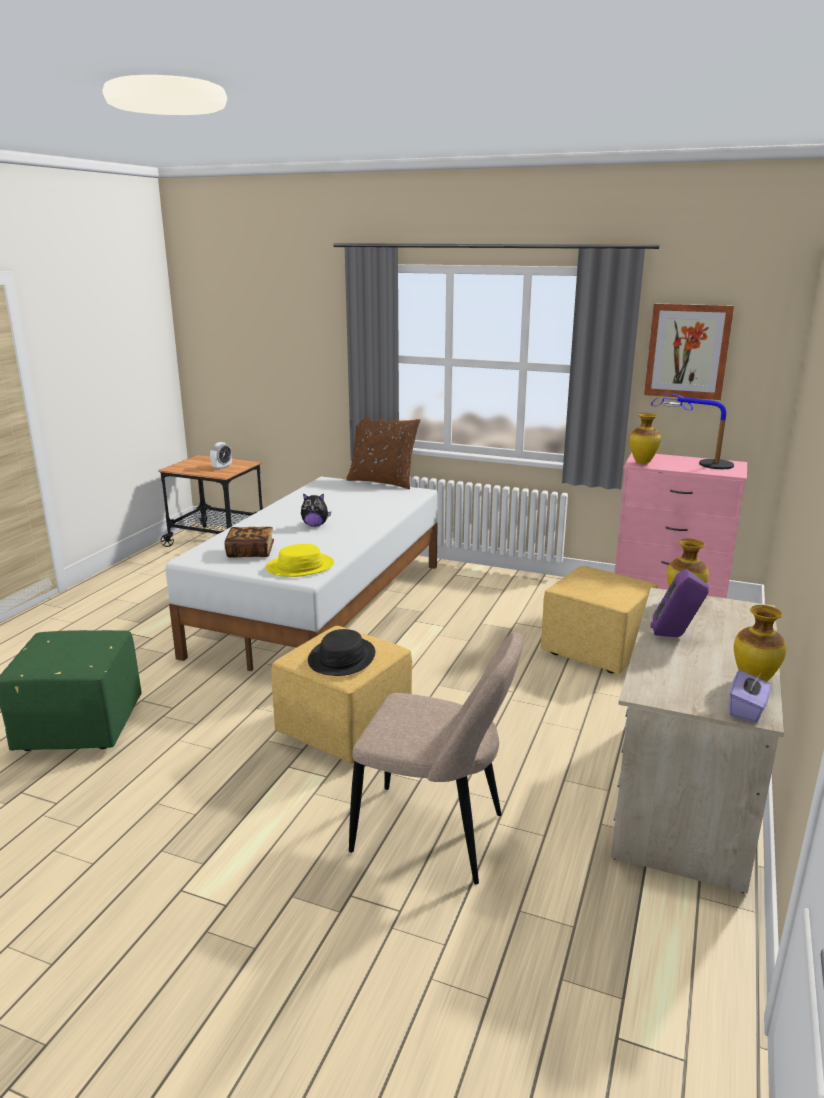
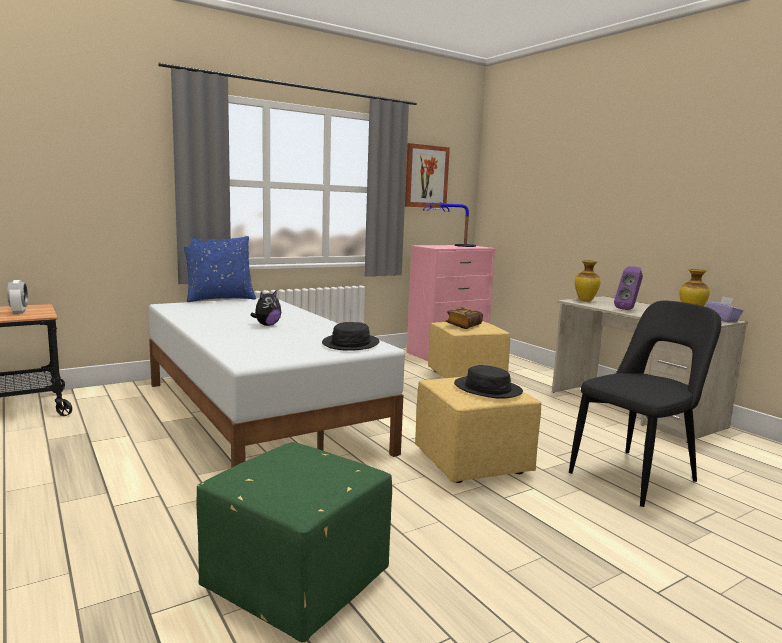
camera: 55 degrees left, 10 degrees down
book [225,527,274,558] -> book moved to [446,307,483,329]
yellow hat [266,544,334,577] -> black hat [322,322,380,351]
brown pillow [346,417,420,489] -> blue pillow [184,236,256,302]
beige chair [349,632,523,885] -> black chair [569,301,721,507]
vase [630,413,661,464] -> none

